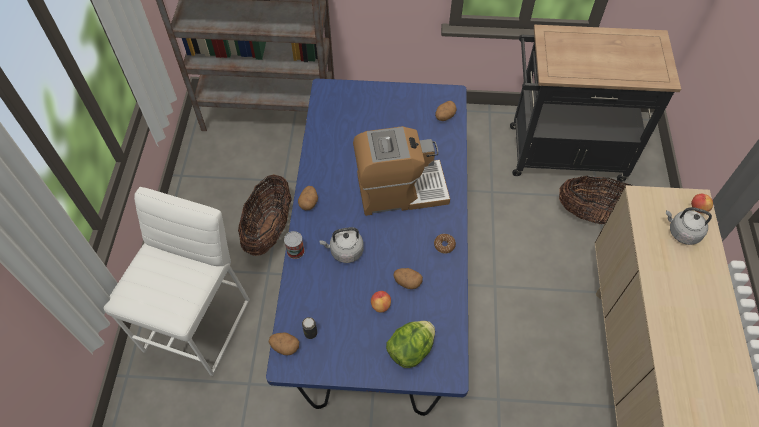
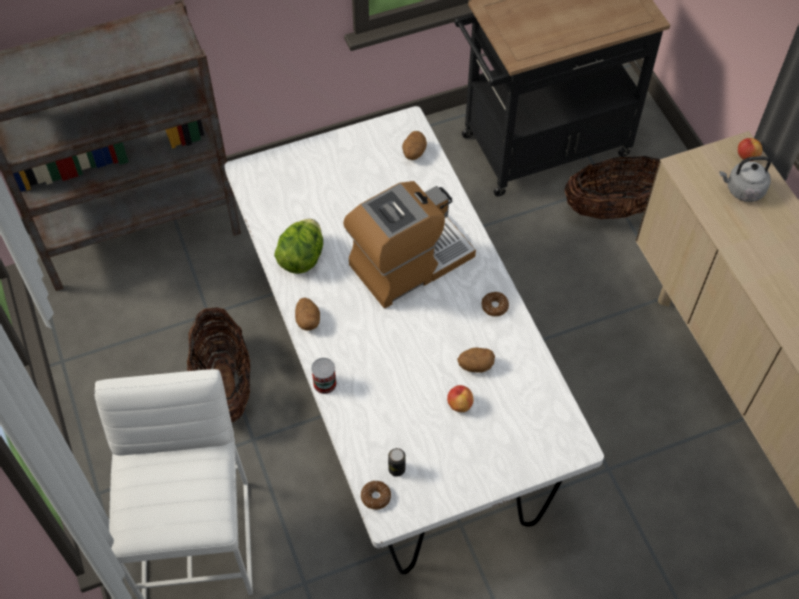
camera: 25 degrees left, 0 degrees up
blue dining table [266,79,469,416] -> white dining table [224,106,604,574]
potato [269,332,299,355] -> donut [361,481,391,510]
grey kettle [319,227,364,263] -> none
lettuce [386,321,435,368] -> lettuce moved to [274,219,323,274]

